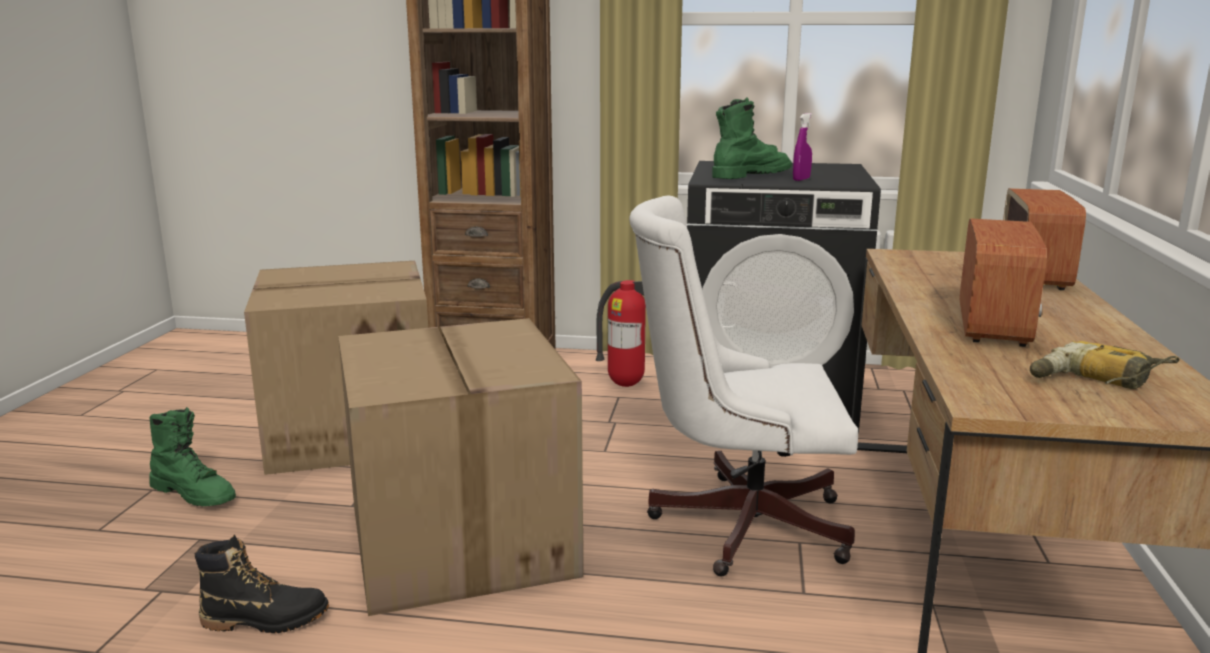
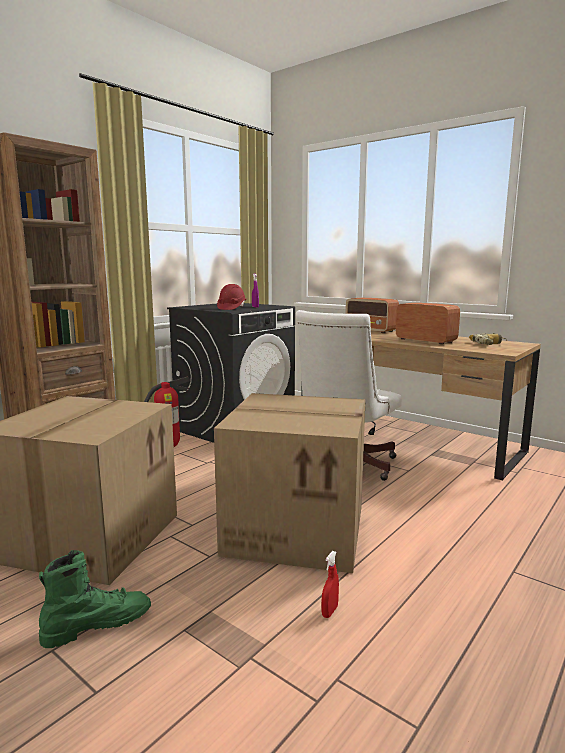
camera: 60 degrees left, 5 degrees down
black boot [195,534,329,633] -> red spray bottle [321,551,339,618]
green boot [712,97,792,179] -> red hard hat [217,284,246,310]

